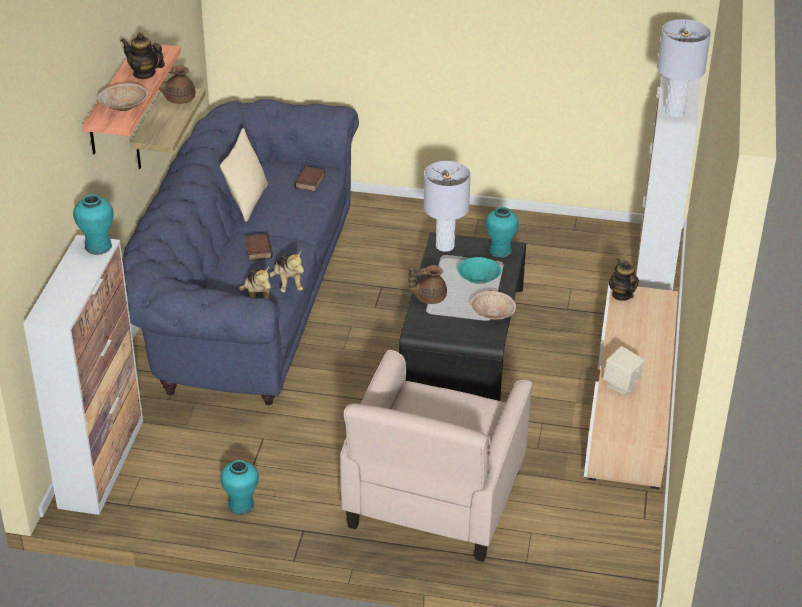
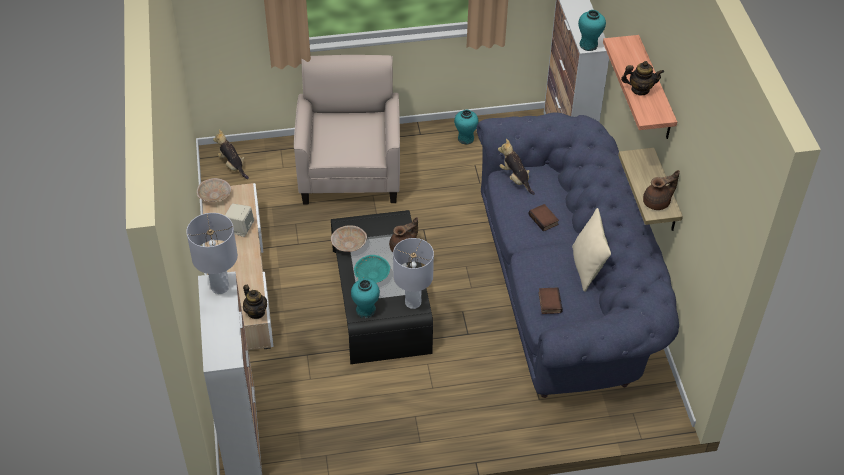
camera: 160 degrees right, 10 degrees up
beige bowl [97,83,148,111] -> beige bowl moved to [197,178,231,202]
plush toy [270,251,304,292] -> plush toy moved to [213,129,249,179]

